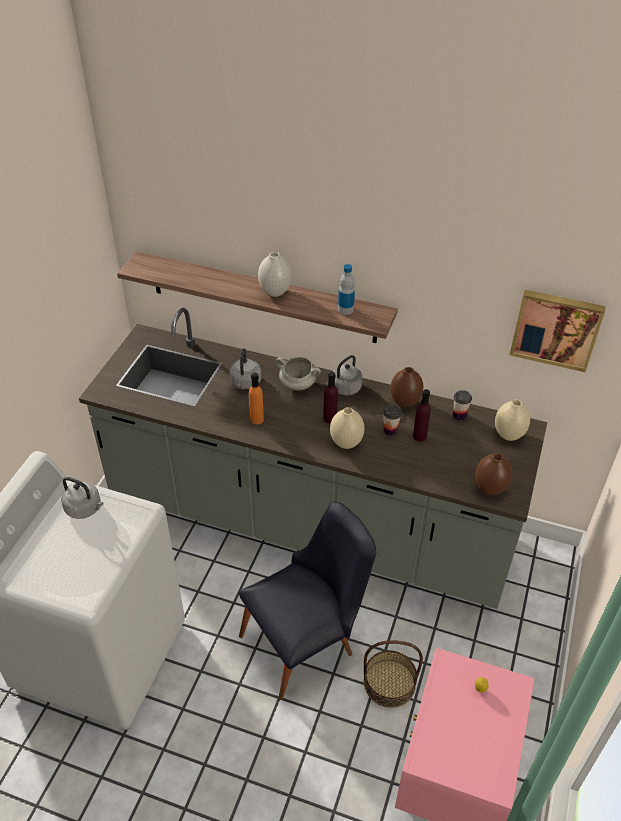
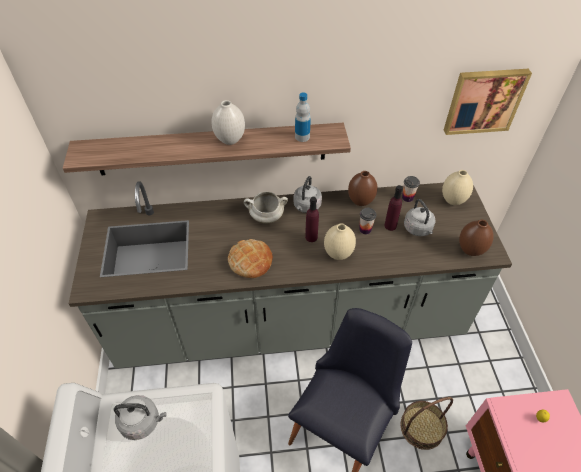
camera: 25 degrees left, 5 degrees up
grey kettle [230,348,261,389] -> grey kettle moved to [404,199,435,236]
orange bottle [249,373,264,424] -> bread [228,239,273,278]

